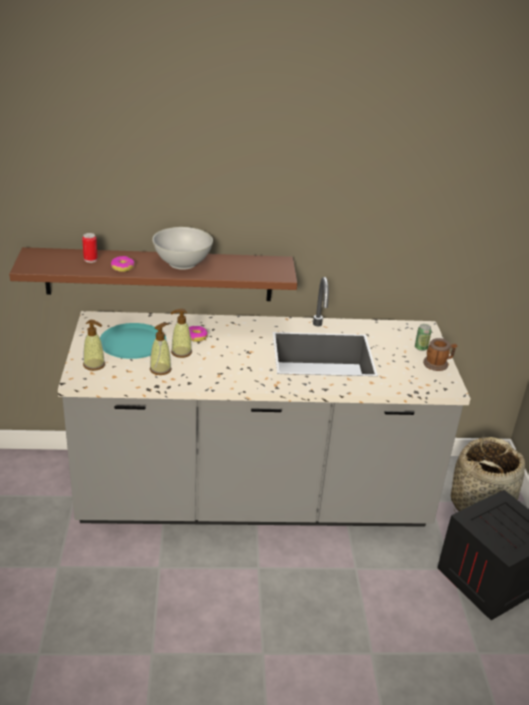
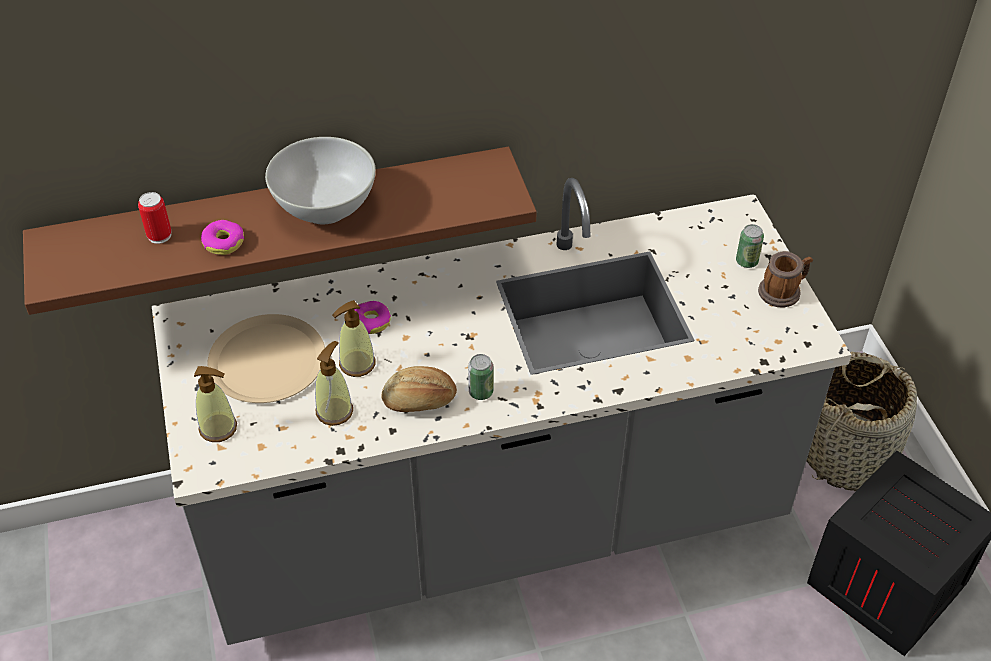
camera: 10 degrees left, 15 degrees up
turquoise plate [100,323,166,359] -> beige plate [207,314,325,403]
none -> bread [381,366,457,412]
none -> can [468,354,493,400]

